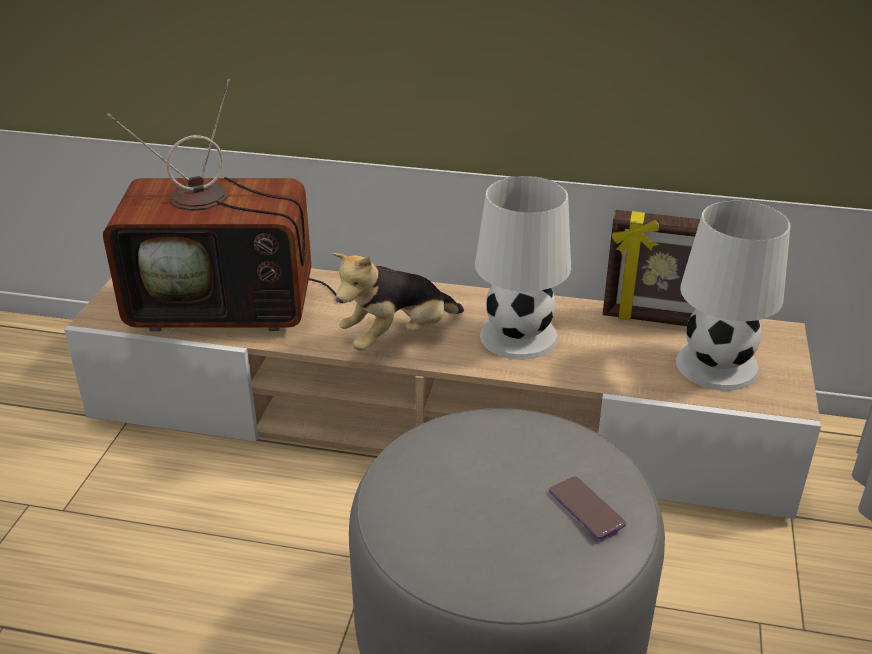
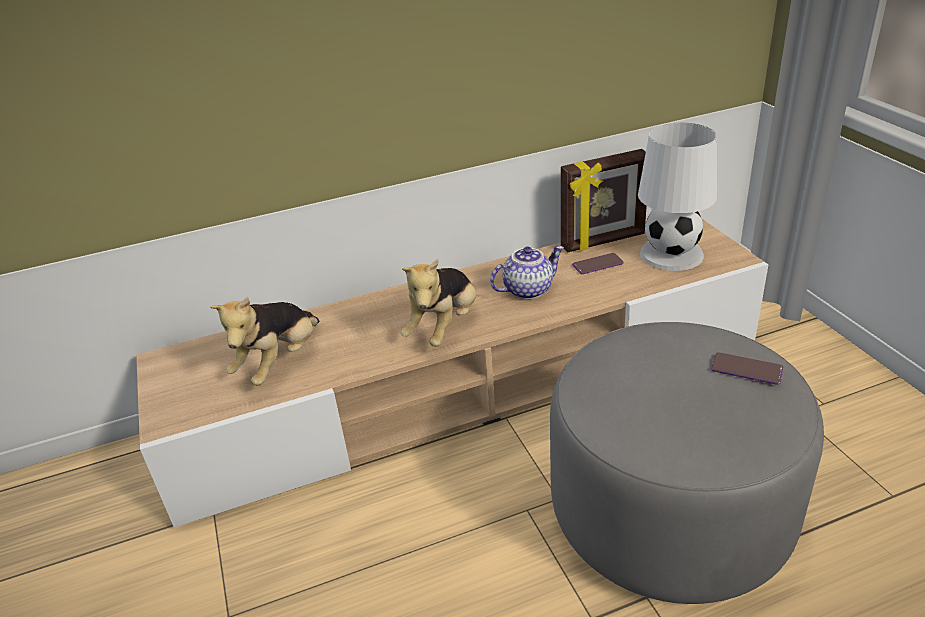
camera: 30 degrees left, 0 degrees up
television [103,79,344,331] -> plush toy [210,296,319,386]
white table lamp [475,176,571,360] -> teapot [490,246,564,299]
none -> phone [572,253,624,274]

